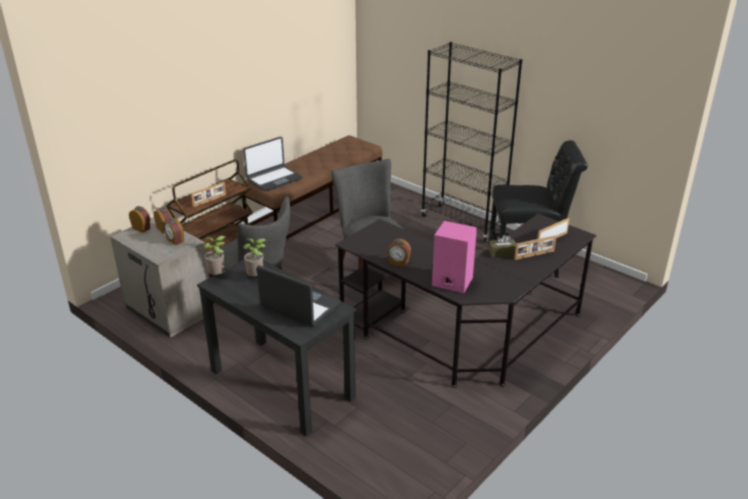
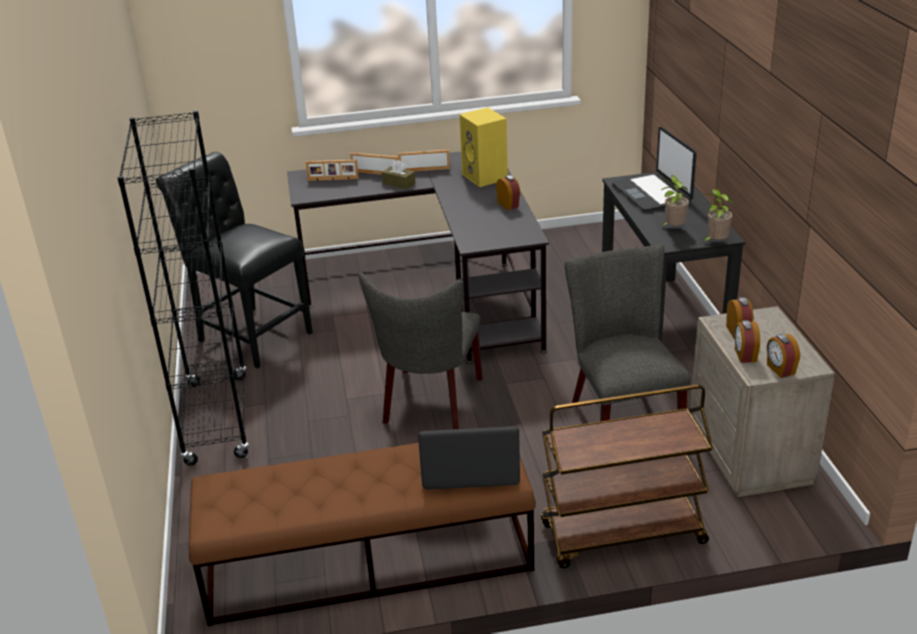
camera: 140 degrees left, 0 degrees up
picture frame [191,182,226,207] -> picture frame moved to [398,150,450,171]
pink speaker [432,221,477,293] -> yellow speaker [459,107,508,187]

